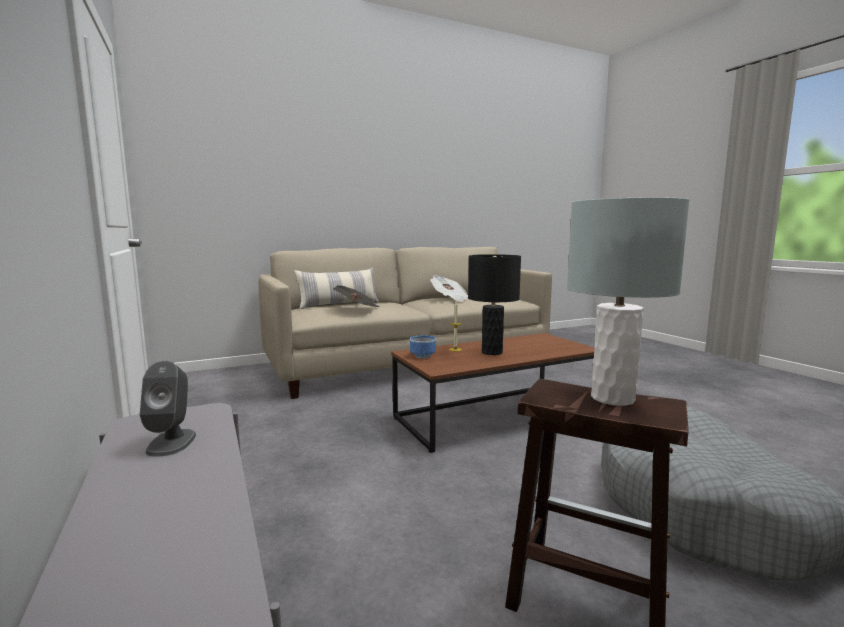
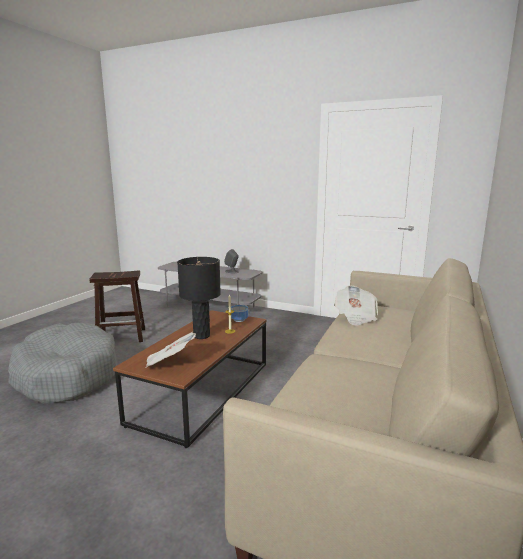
camera: 140 degrees right, 5 degrees up
pillow [294,268,379,309] -> none
newspaper [430,275,468,302] -> newspaper moved to [145,332,196,368]
grey table lamp [567,197,690,406] -> none

